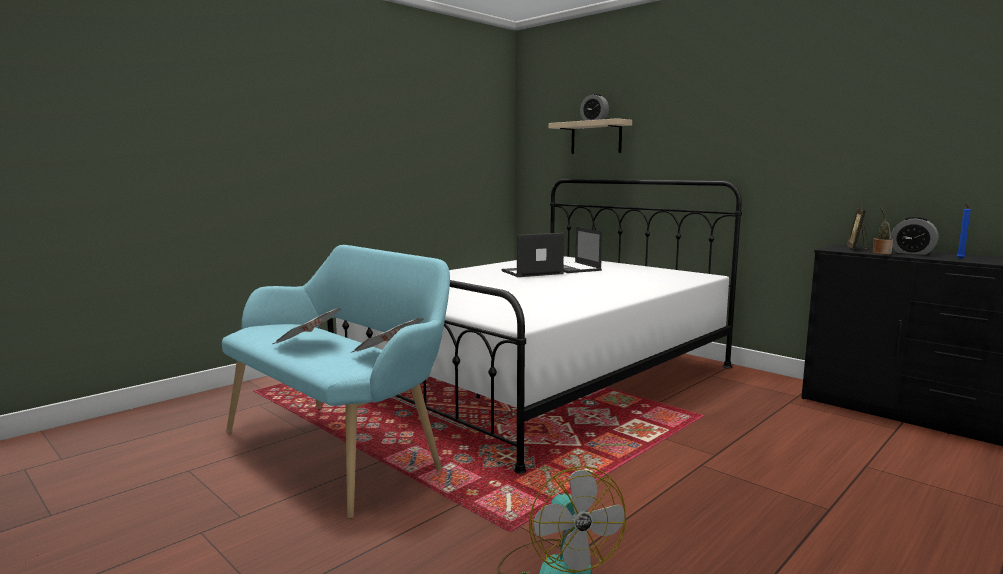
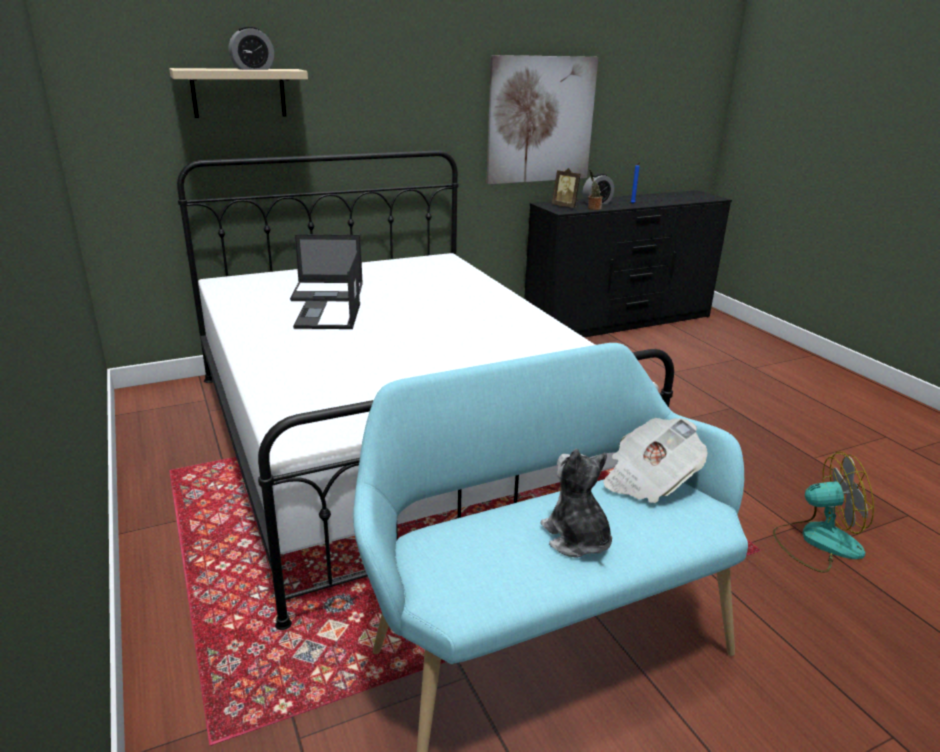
camera: 70 degrees left, 15 degrees up
newspaper [272,308,342,344] -> plush toy [540,449,612,558]
none -> picture [486,55,598,184]

